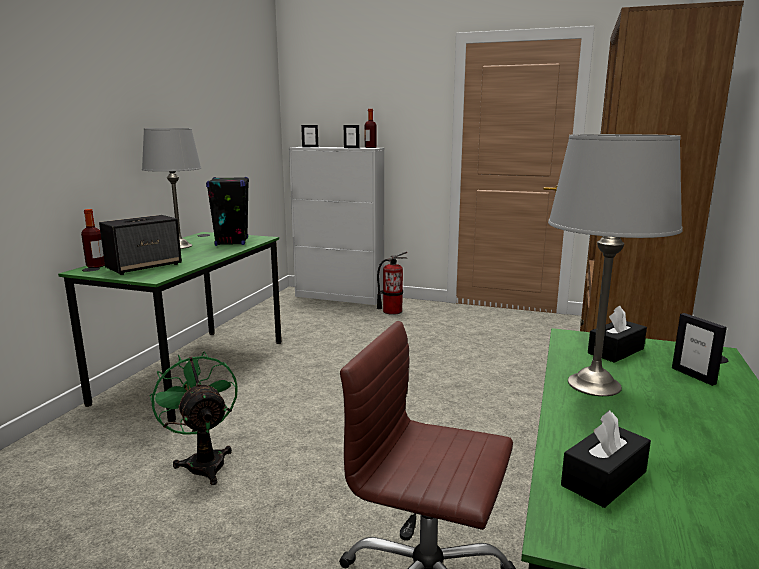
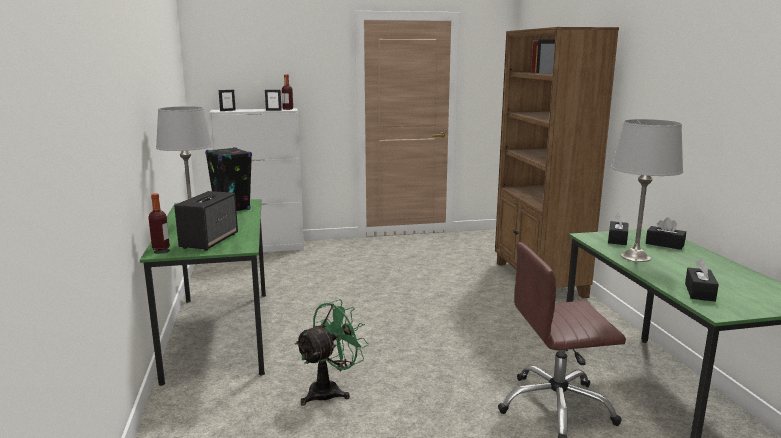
camera: 30 degrees left, 0 degrees up
green fan [150,351,238,485] -> green fan turned 105 degrees clockwise [295,299,369,406]
fire extinguisher [377,251,408,315] -> none
picture frame [672,313,727,386] -> black tissue box [646,217,686,250]

